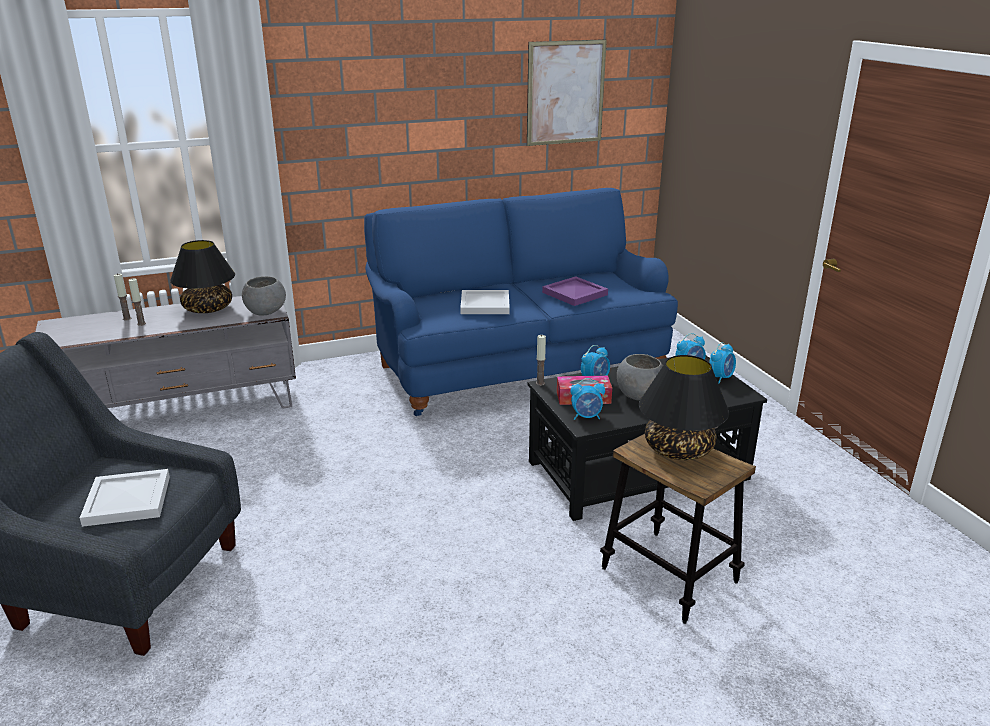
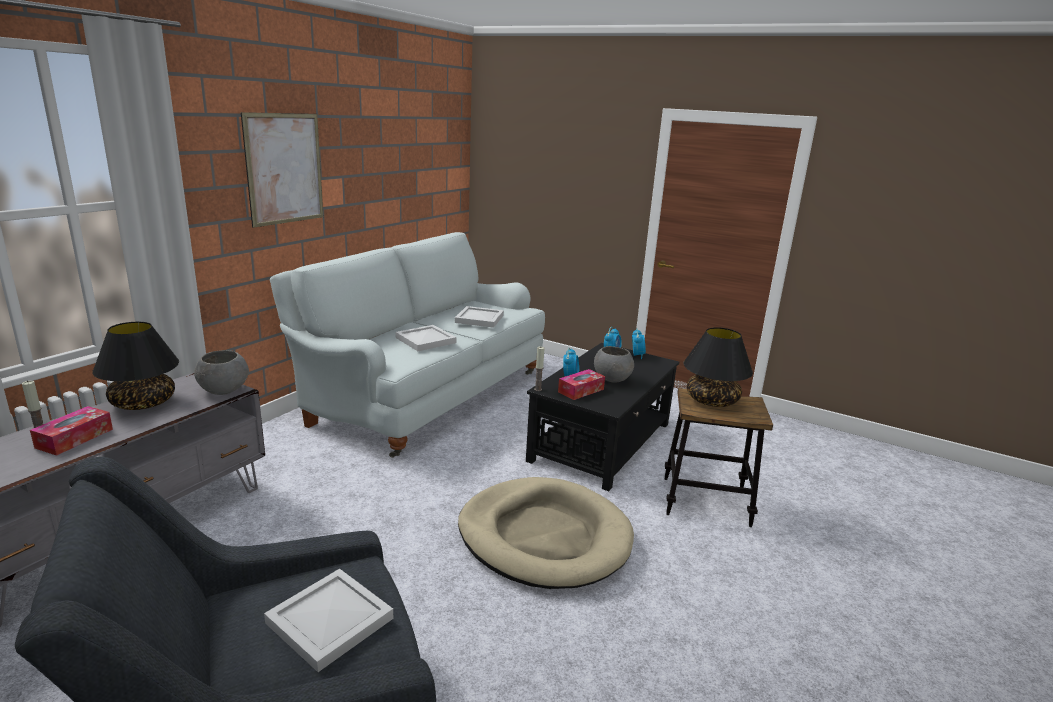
camera: 40 degrees left, 5 degrees down
candle [128,278,146,326] -> tissue box [30,406,113,456]
blue sofa [364,188,678,416] -> white sofa [270,232,545,458]
picture [527,39,607,146] -> picture moved to [241,112,323,228]
purple tray [542,276,608,306] -> white tray [455,306,504,328]
alarm clock [570,378,605,420] -> none
none -> beige dog bed [458,477,634,589]

